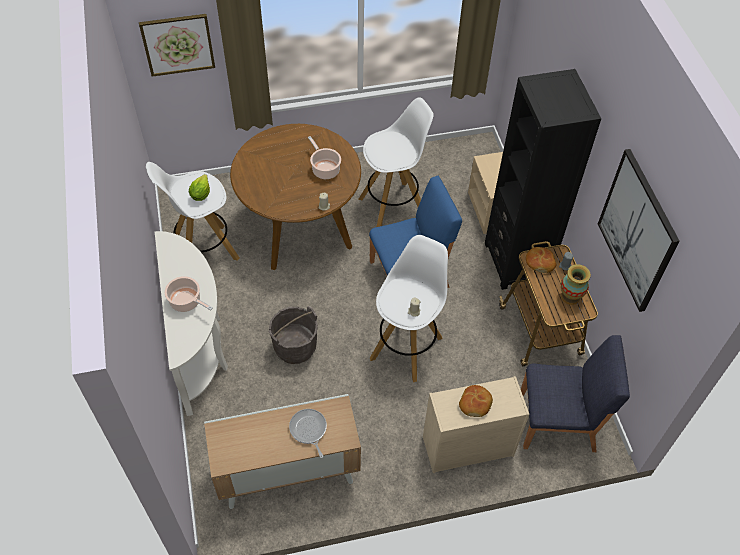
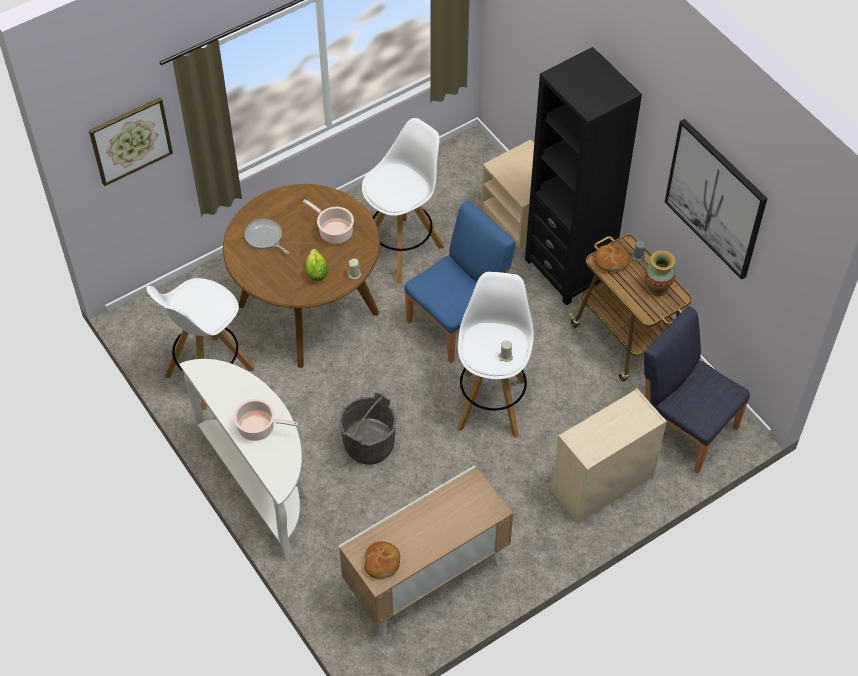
camera: 20 degrees left, 0 degrees up
lettuce [189,174,210,201] -> lettuce moved to [305,249,328,282]
frying pan [289,409,327,458] -> frying pan moved to [244,219,289,254]
bread [459,385,493,417] -> bread moved to [364,541,400,579]
blue chair [521,335,630,452] -> blue chair turned 120 degrees counterclockwise [644,306,750,474]

